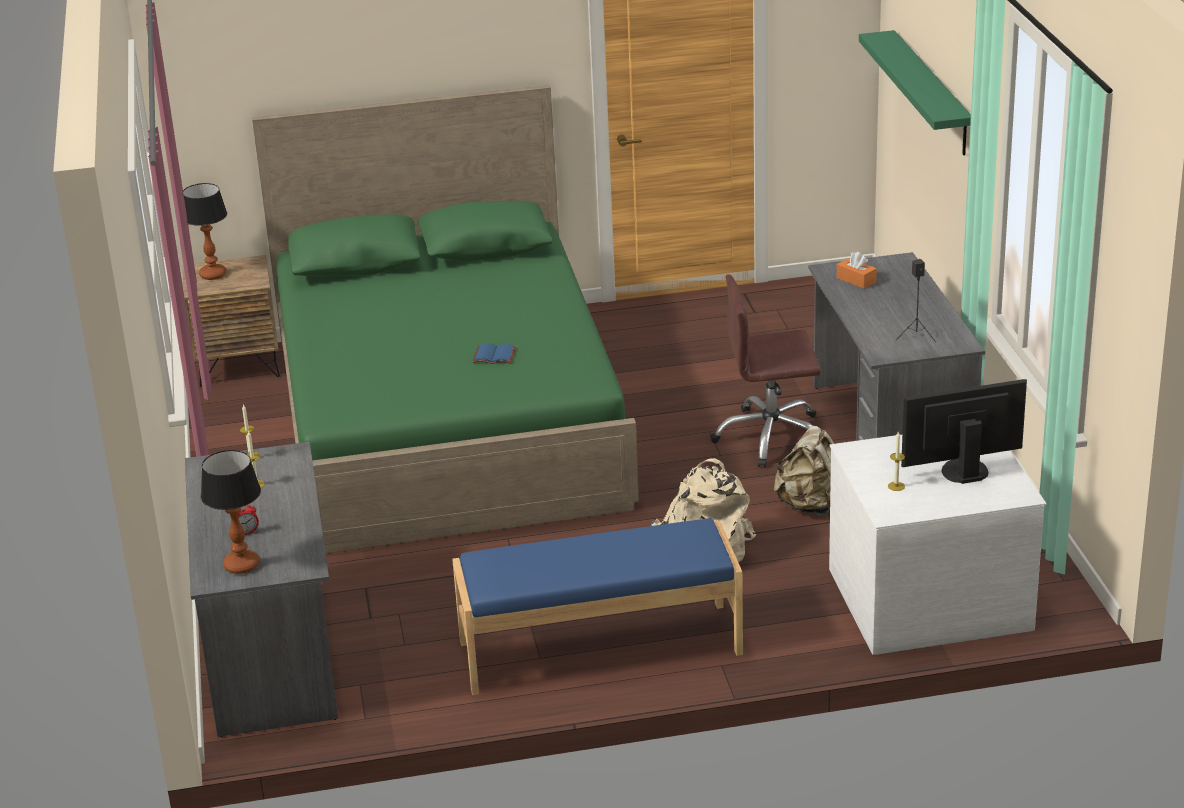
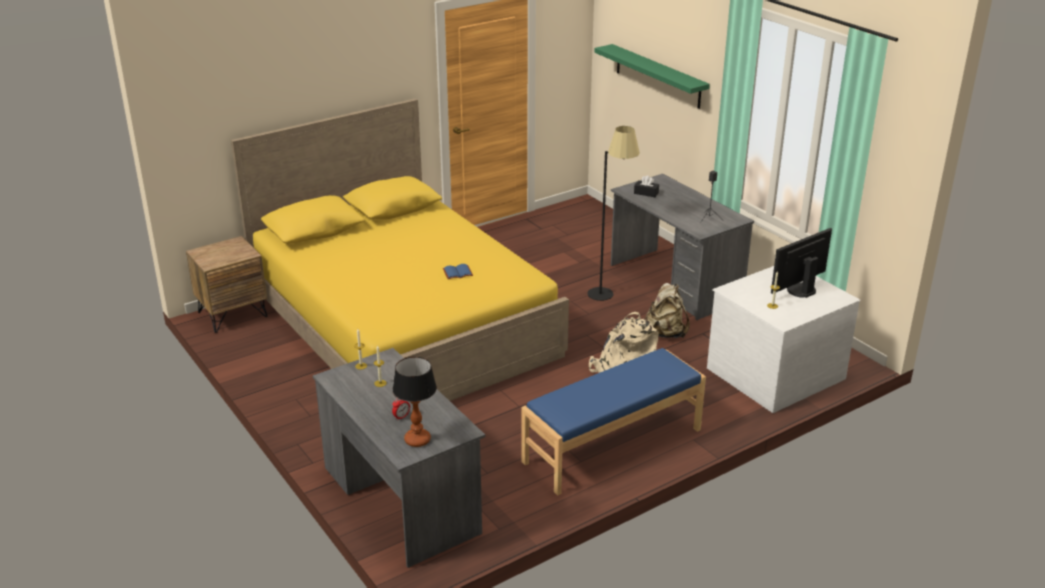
camera: 25 degrees left, 0 degrees up
table lamp [183,183,227,280] -> none
green bed [252,85,639,553] -> yellow bed [231,98,569,401]
brown office chair [710,274,821,468] -> black floor lamp [587,126,640,301]
orange tissue box [837,252,877,289] -> black tissue box [634,175,659,197]

